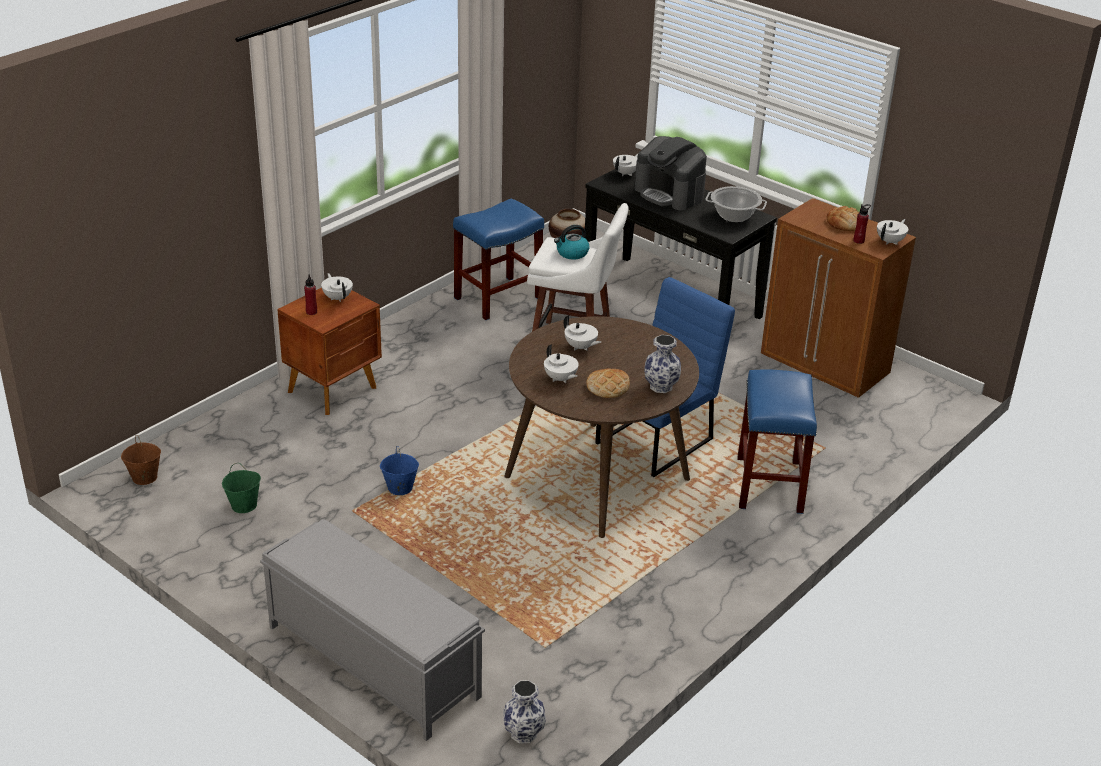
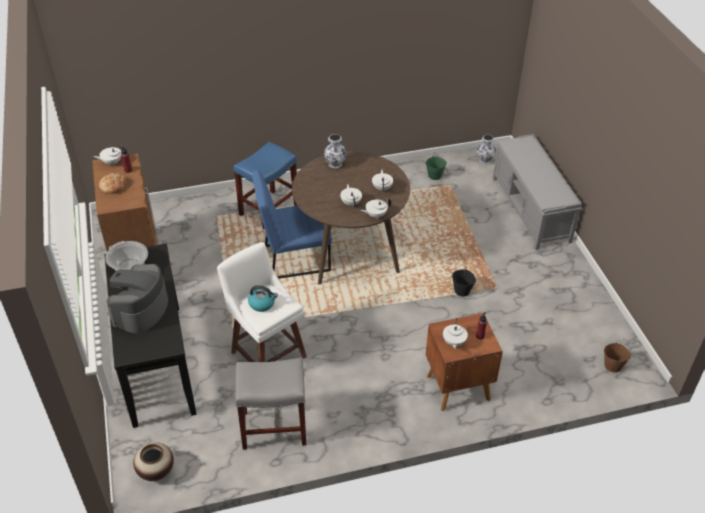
camera: 145 degrees left, 10 degrees up
green bucket [222,463,261,513] -> green bucket moved to [426,154,447,180]
blue bucket [380,446,419,495] -> black bucket [452,266,476,297]
blue stool [453,198,544,320] -> grey stool [235,358,306,450]
bread [586,368,630,398] -> none
white teapot [613,154,638,176] -> white teapot moved to [360,198,391,218]
coffee machine [635,136,707,210] -> coffee machine turned 150 degrees counterclockwise [107,264,168,333]

